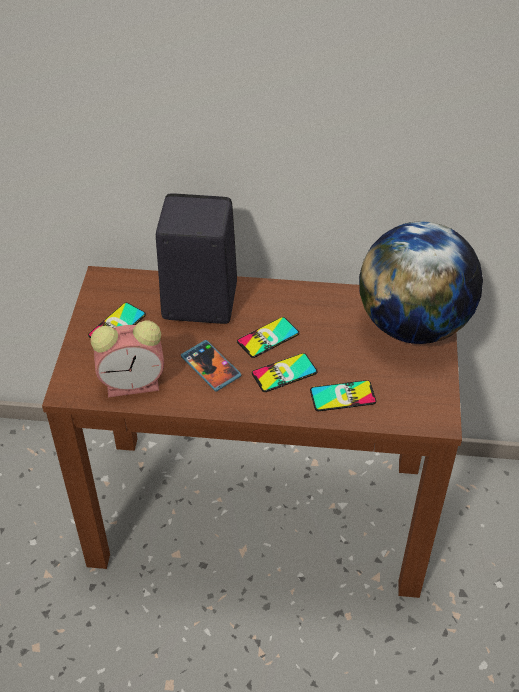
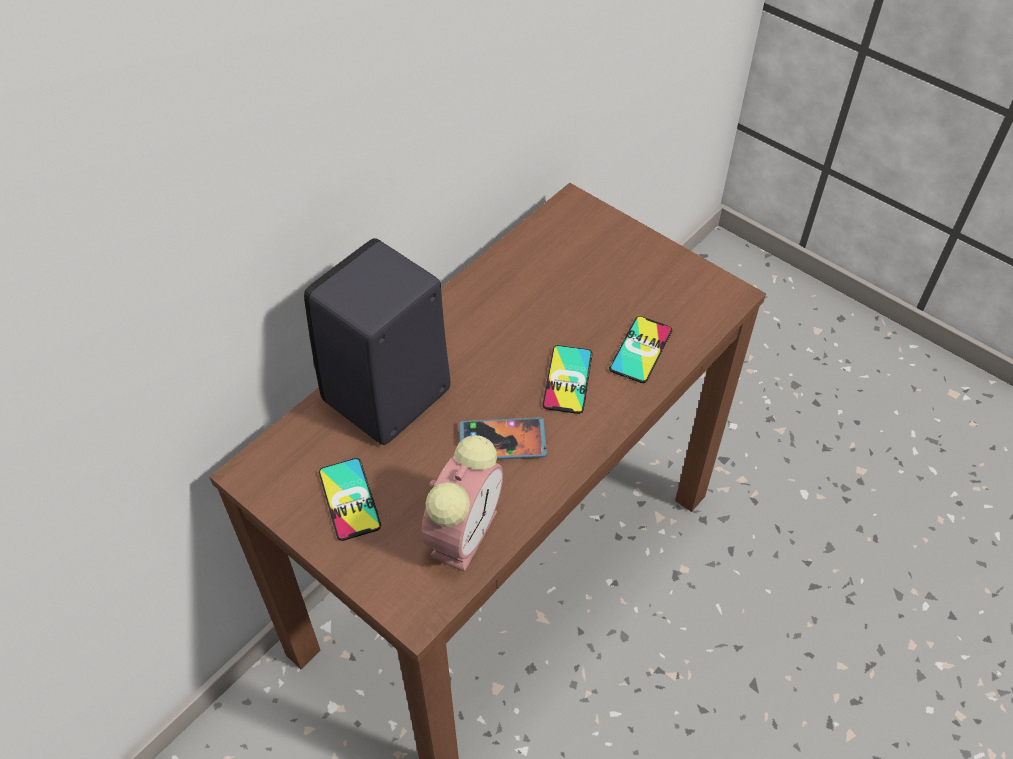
camera: 55 degrees left, 5 degrees up
phone [237,317,299,358] -> none
globe [359,221,483,344] -> none

